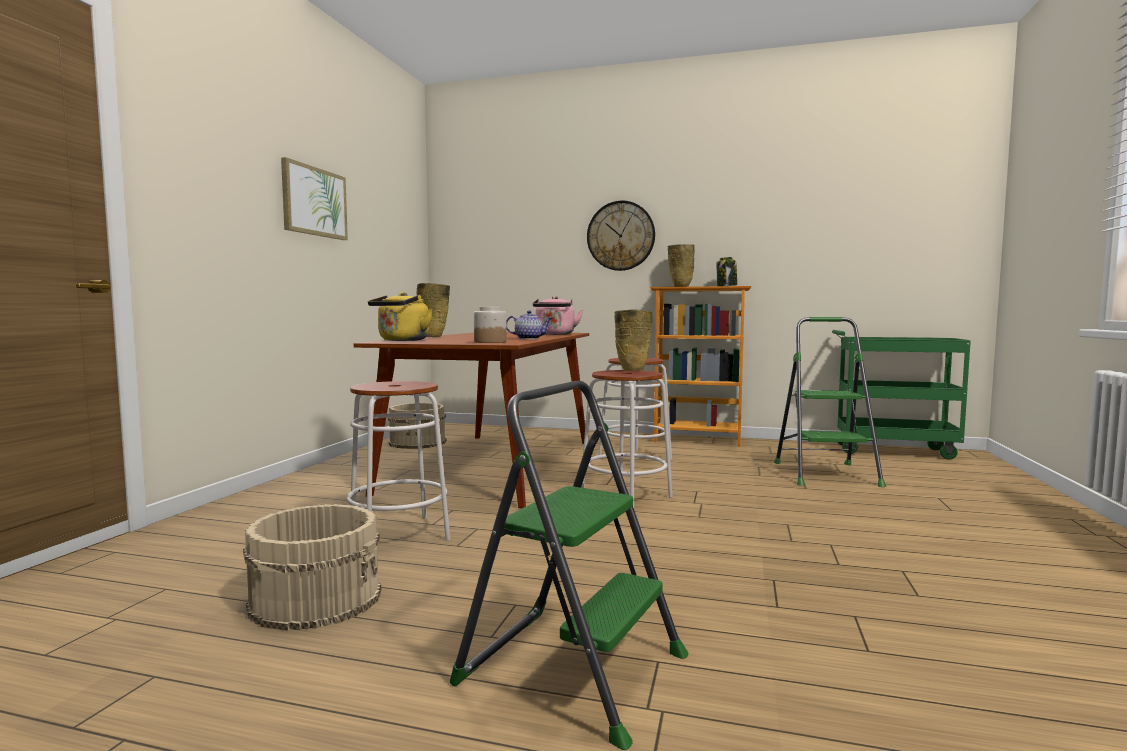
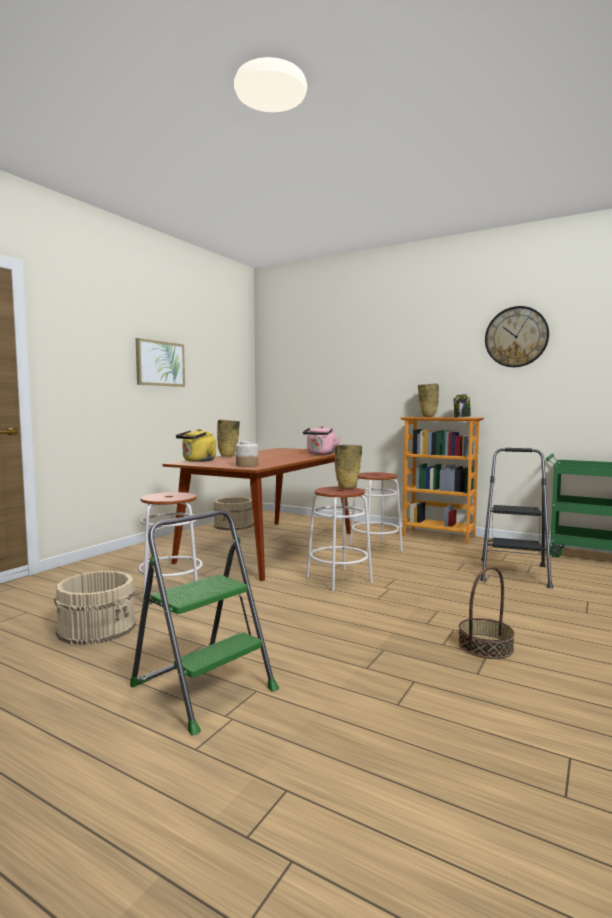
camera: 15 degrees right, 0 degrees up
teapot [506,311,553,339] -> none
wall clock [587,201,655,271] -> wall clock moved to [485,306,549,367]
green step ladder [774,317,886,487] -> black step ladder [480,448,553,588]
none -> basket [458,566,515,659]

